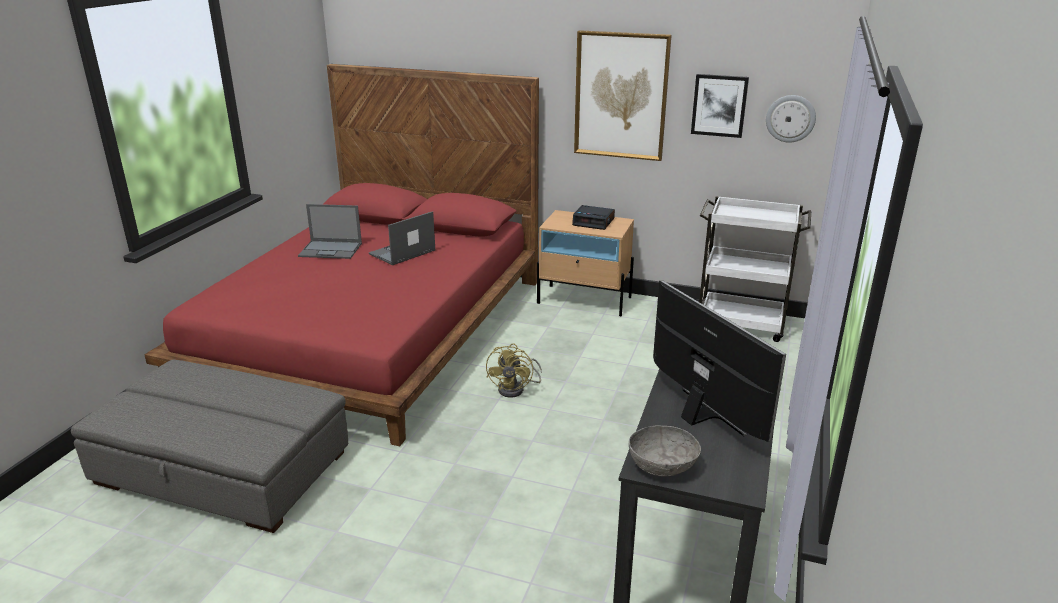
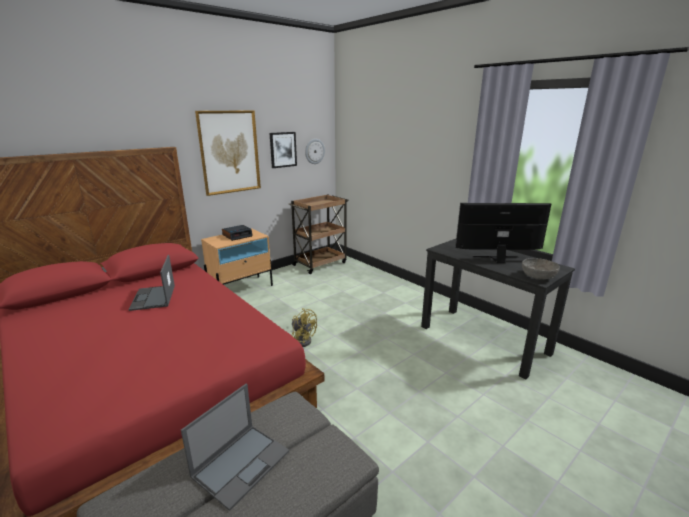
camera: 60 degrees left, 5 degrees down
laptop [298,204,362,259] -> laptop moved to [181,383,289,511]
white cart [696,196,811,342] -> brown cart [289,194,349,274]

